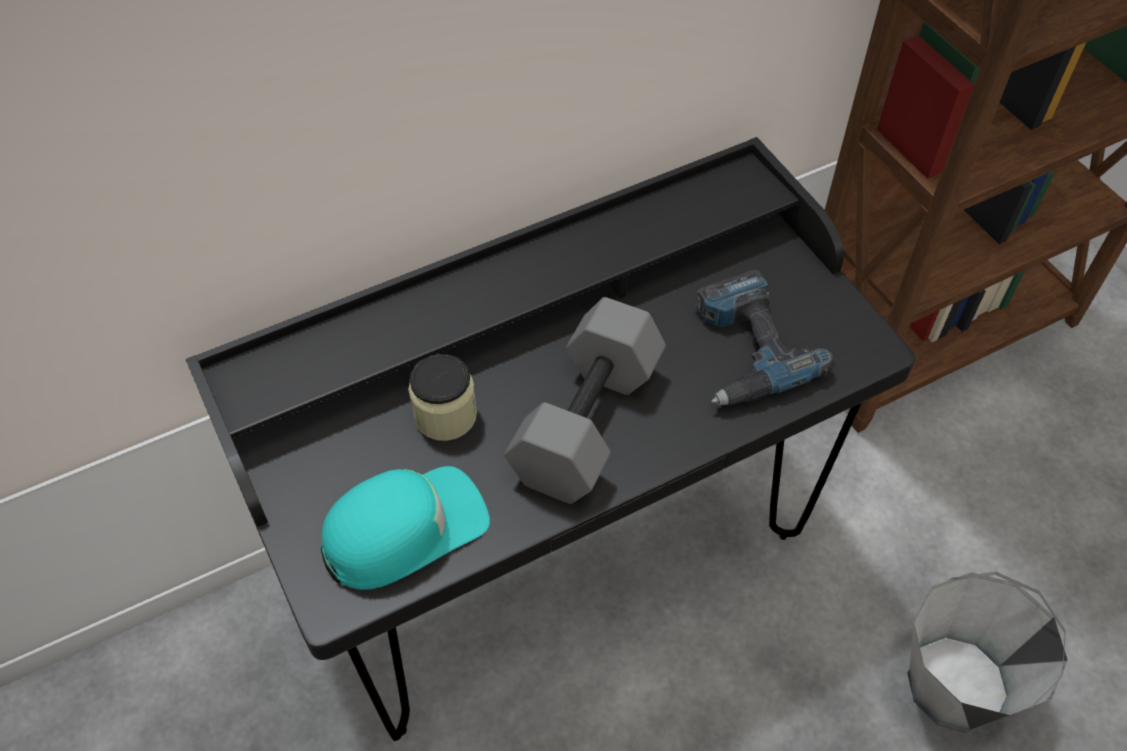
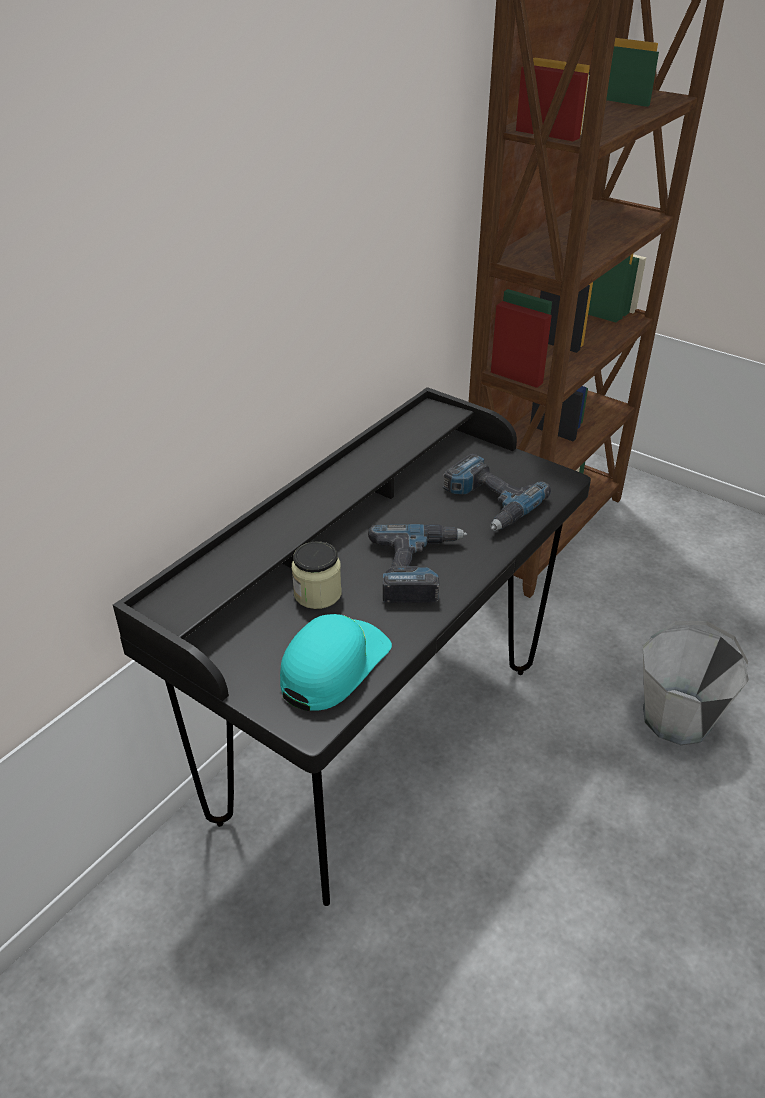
camera: 25 degrees left, 15 degrees down
grey dumbbell [504,297,666,504] -> power drill [368,524,467,603]

